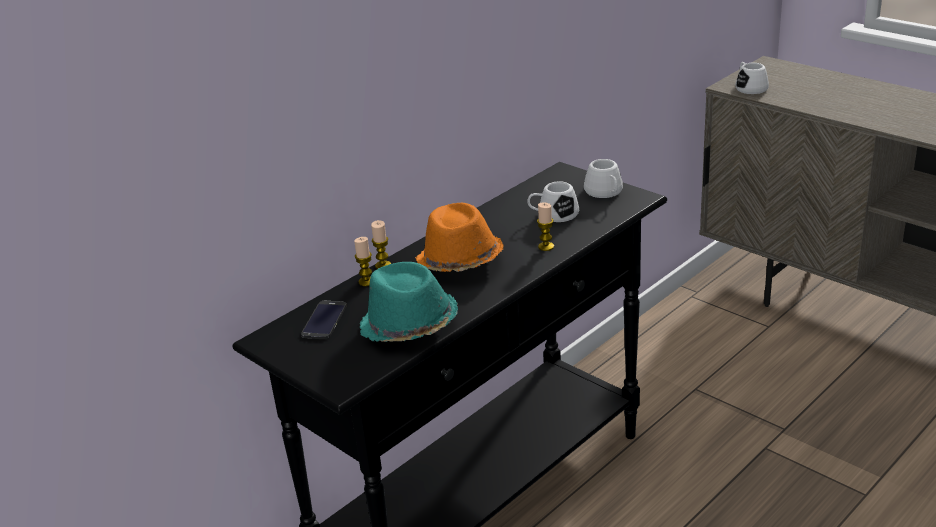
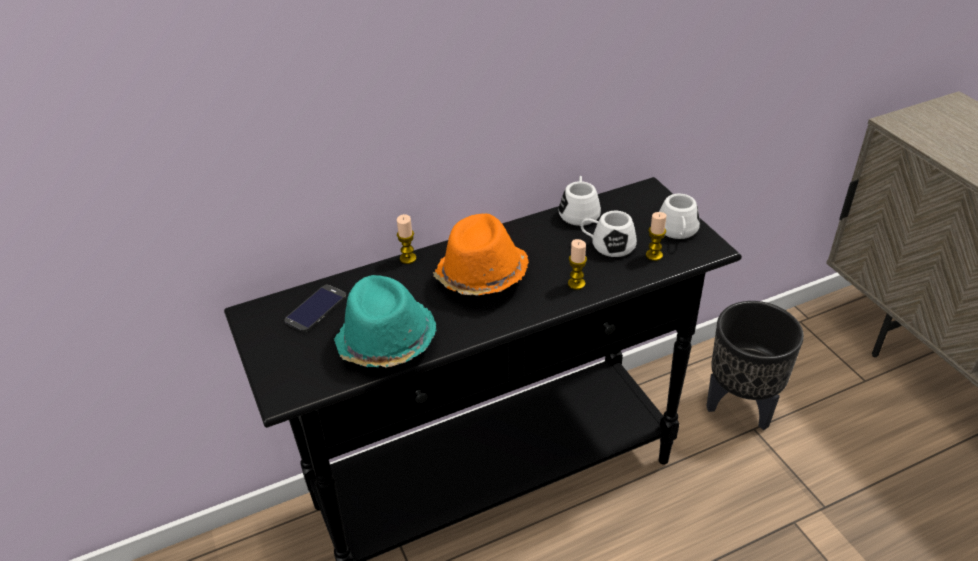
camera: 20 degrees right, 10 degrees up
candle [354,237,372,286] -> candle moved to [646,212,666,261]
white mug [735,62,769,94] -> white mug moved to [559,176,601,226]
none -> black planter [706,301,804,430]

